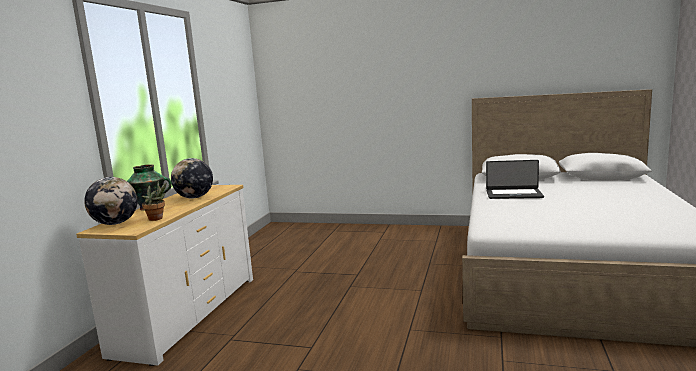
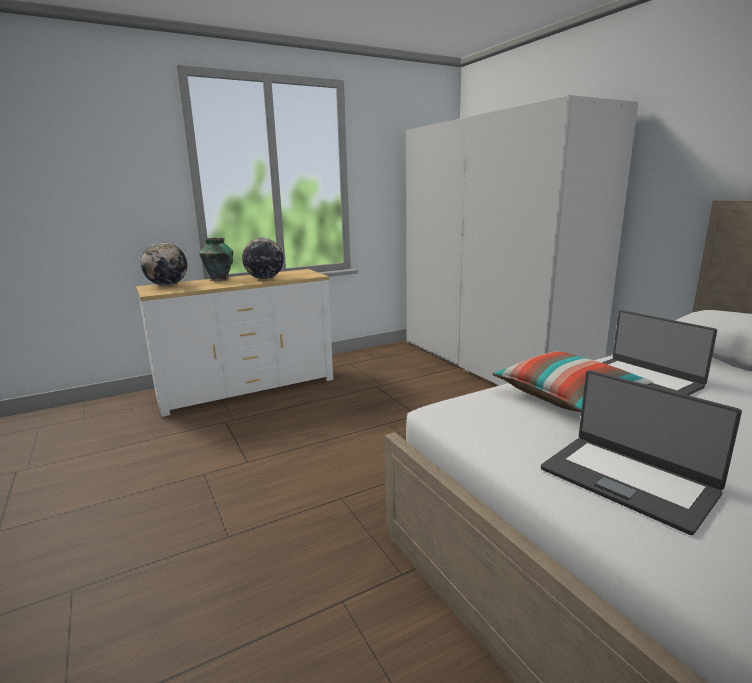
camera: 45 degrees right, 5 degrees up
potted plant [142,181,167,221] -> none
none -> white wardrobe [406,95,638,386]
none -> pillow [492,351,653,412]
none -> laptop [541,370,742,535]

